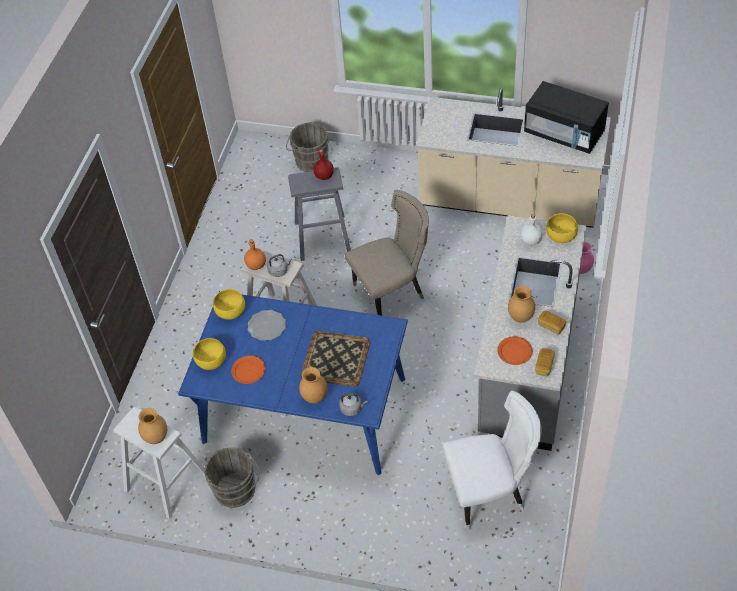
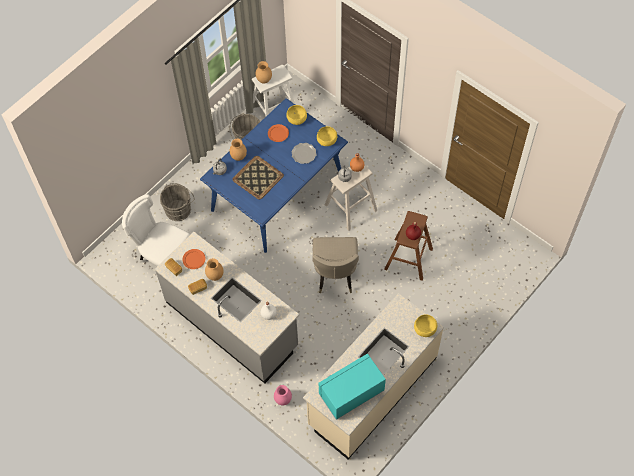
camera: 115 degrees right, 10 degrees up
grey bucket [286,121,329,172] -> grey bucket moved to [160,183,194,221]
grey stool [288,167,351,261] -> brown stool [384,211,433,281]
white chair [443,391,542,531] -> white chair turned 105 degrees clockwise [122,194,190,266]
black microwave [524,81,609,154] -> turquoise microwave [319,353,386,420]
yellow bowl [546,213,578,243] -> yellow bowl moved to [414,314,437,337]

